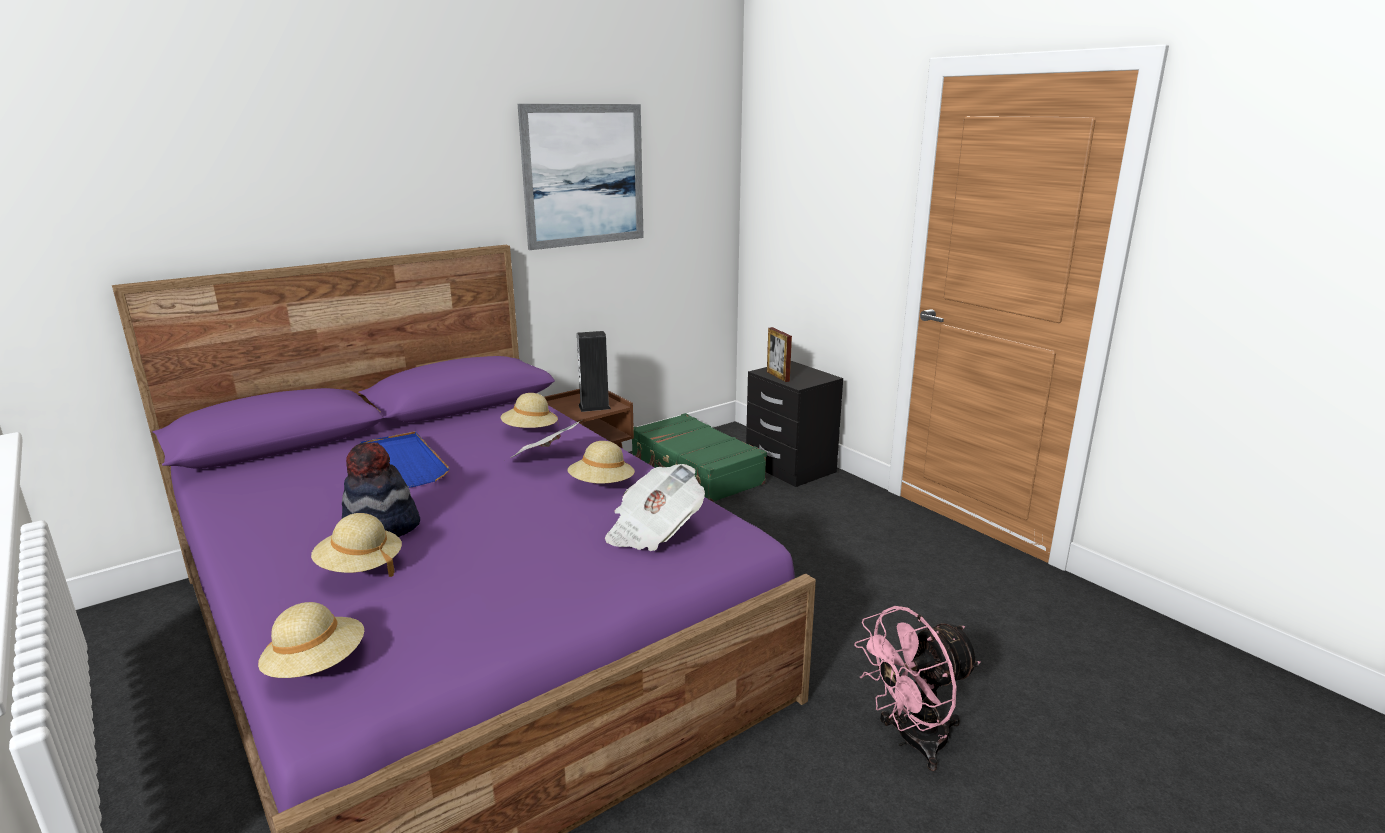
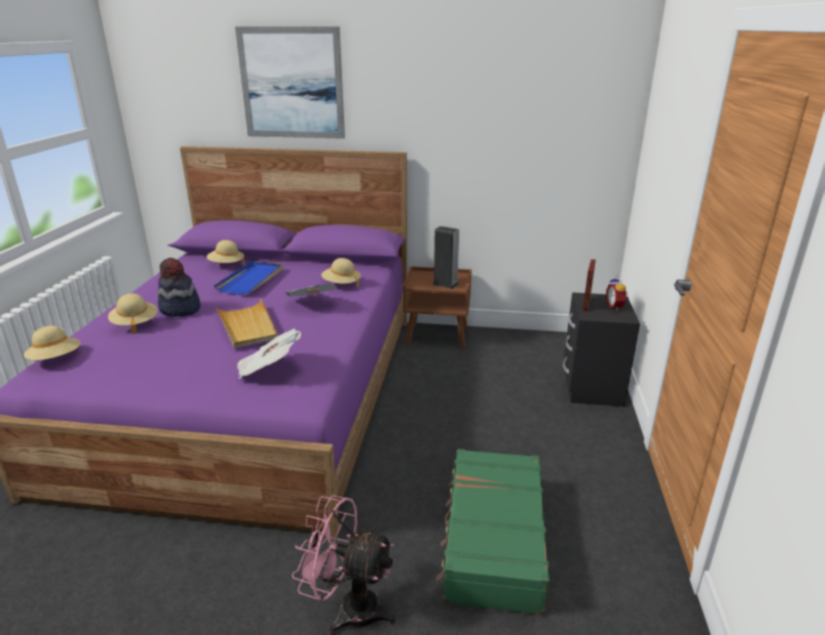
camera: 45 degrees right, 5 degrees up
picture [518,104,644,250] -> picture moved to [235,26,345,139]
beige hat [567,441,635,484] -> beige hat moved to [207,240,245,266]
green suitcase [632,413,767,502] -> green suitcase moved to [436,449,550,615]
none -> beige tray [215,299,278,348]
none -> alarm clock [606,275,628,311]

